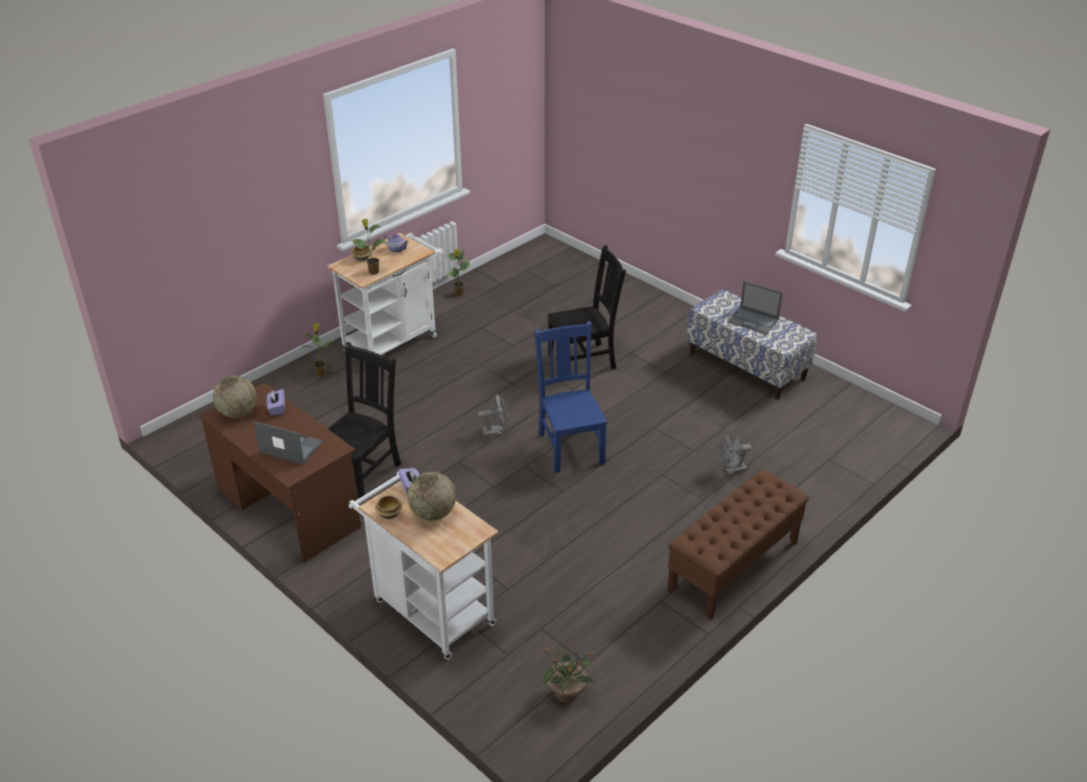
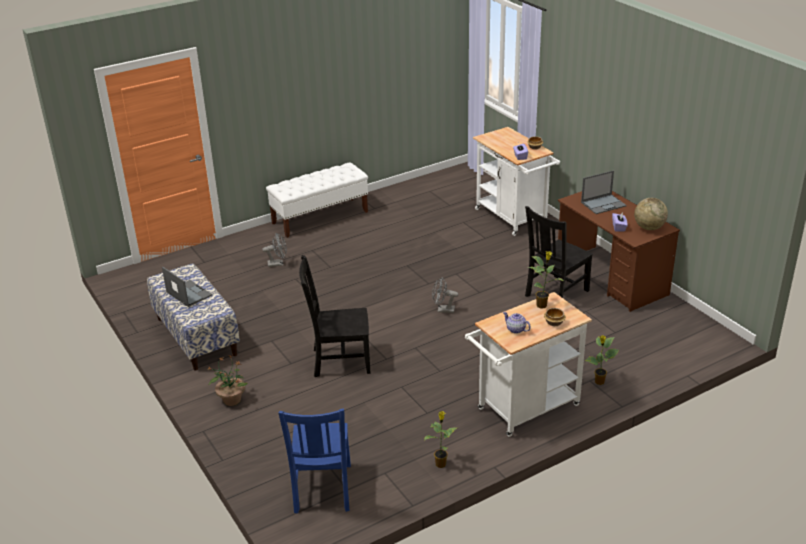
camera: 165 degrees left, 5 degrees down
laptop [254,421,323,465] -> laptop turned 60 degrees counterclockwise [581,170,627,214]
globe [407,472,456,521] -> none
blue chair [534,321,607,473] -> blue chair moved to [278,409,351,514]
potted plant [543,642,596,702] -> potted plant moved to [207,355,248,406]
brown bench [667,470,809,620] -> white bench [266,163,368,238]

